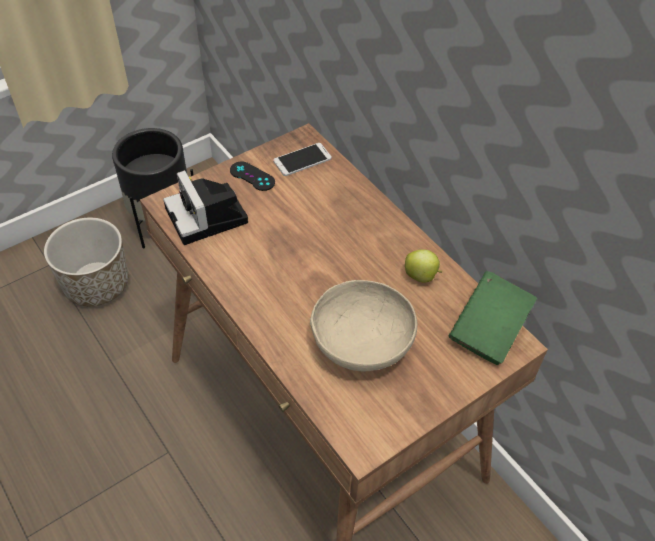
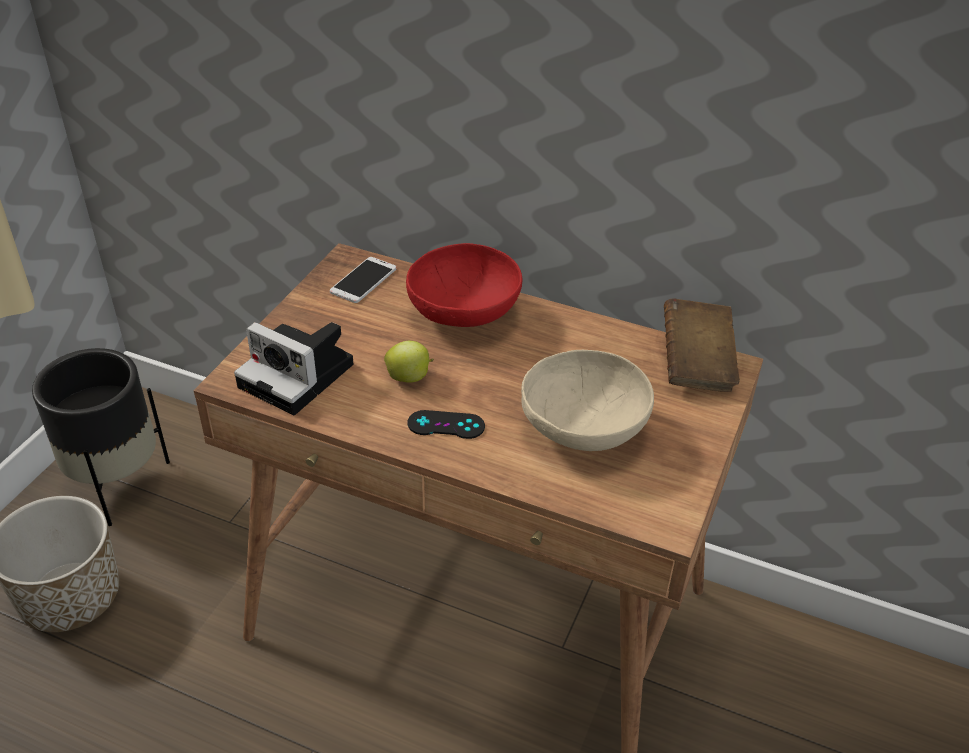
camera: 30 degrees left, 10 degrees down
black game controller [230,162,275,191] -> black game controller moved to [407,410,485,439]
apple [405,249,442,283] -> apple moved to [384,341,434,383]
green book [449,271,537,365] -> brown book [664,298,740,392]
none -> red bowl [406,243,523,327]

